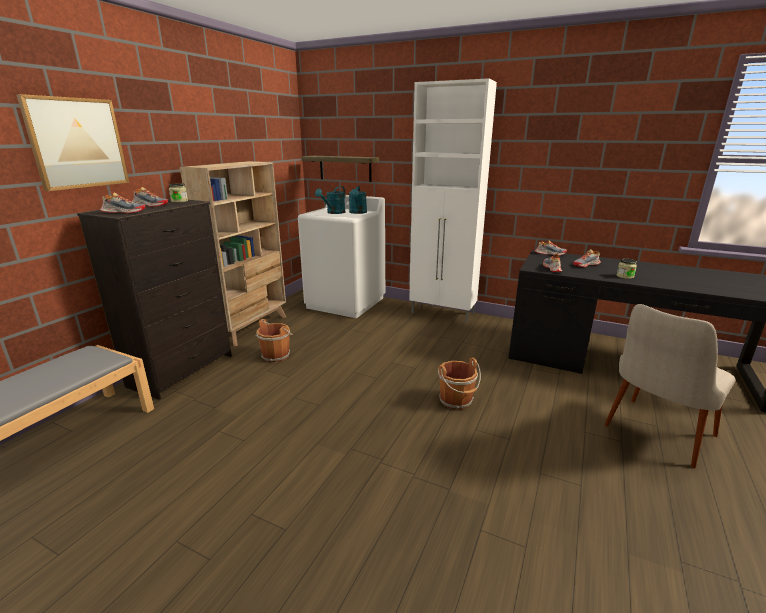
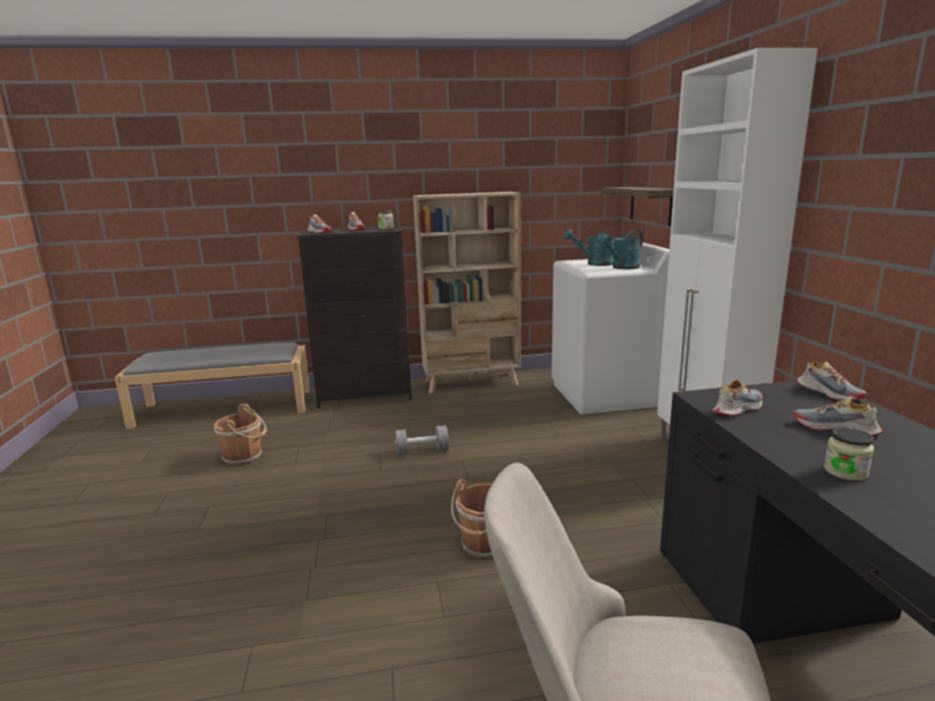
camera: 55 degrees right, 5 degrees down
picture [16,94,129,191] -> none
brown bucket [256,319,293,362] -> brown bucket moved to [214,404,267,466]
none -> grey dumbbell [395,425,449,455]

